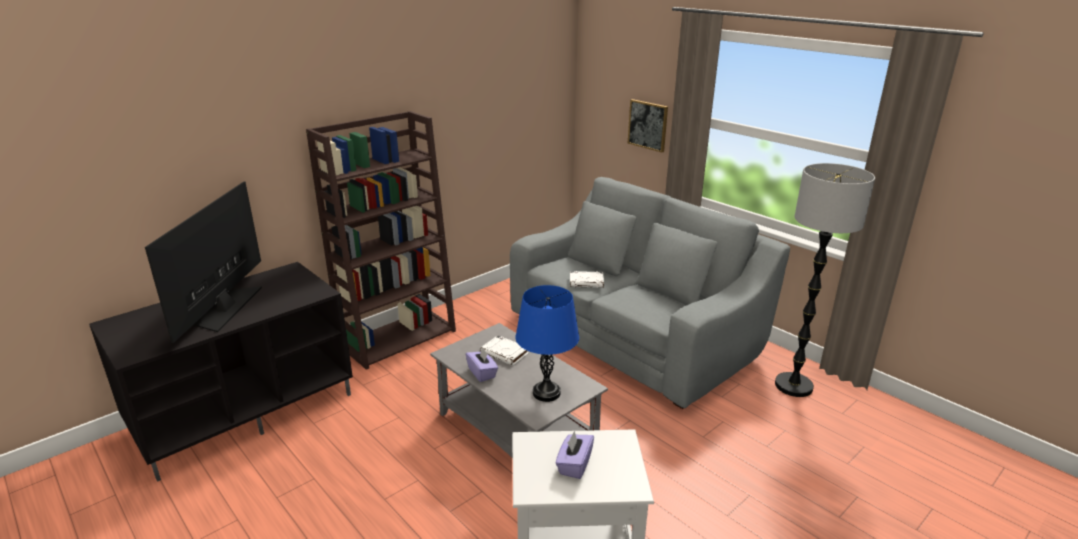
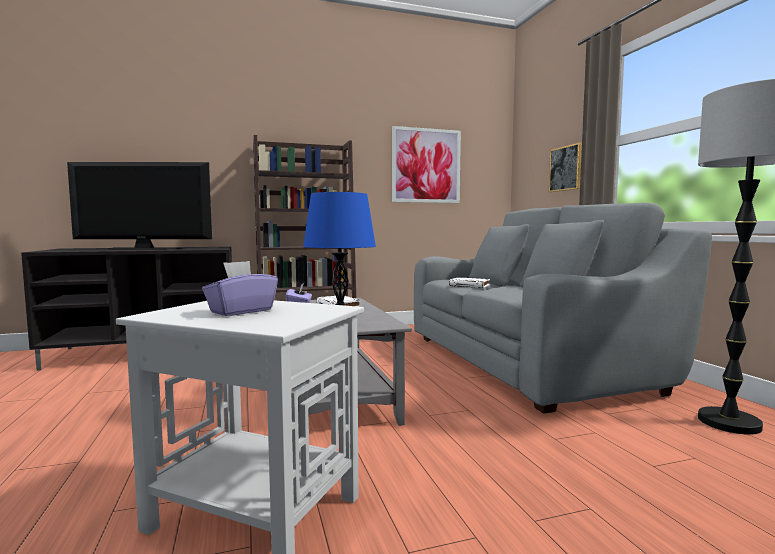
camera: 25 degrees right, 20 degrees down
television [145,181,262,343] -> television turned 120 degrees counterclockwise [67,162,212,249]
none -> picture [392,126,461,203]

